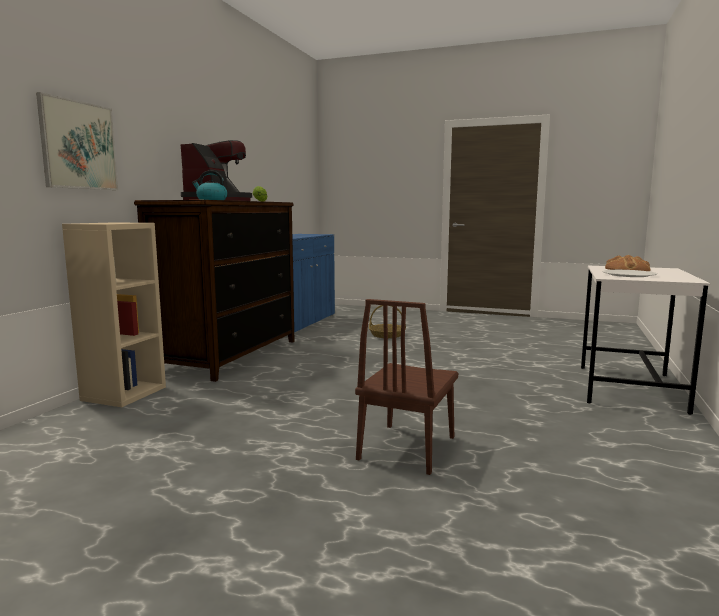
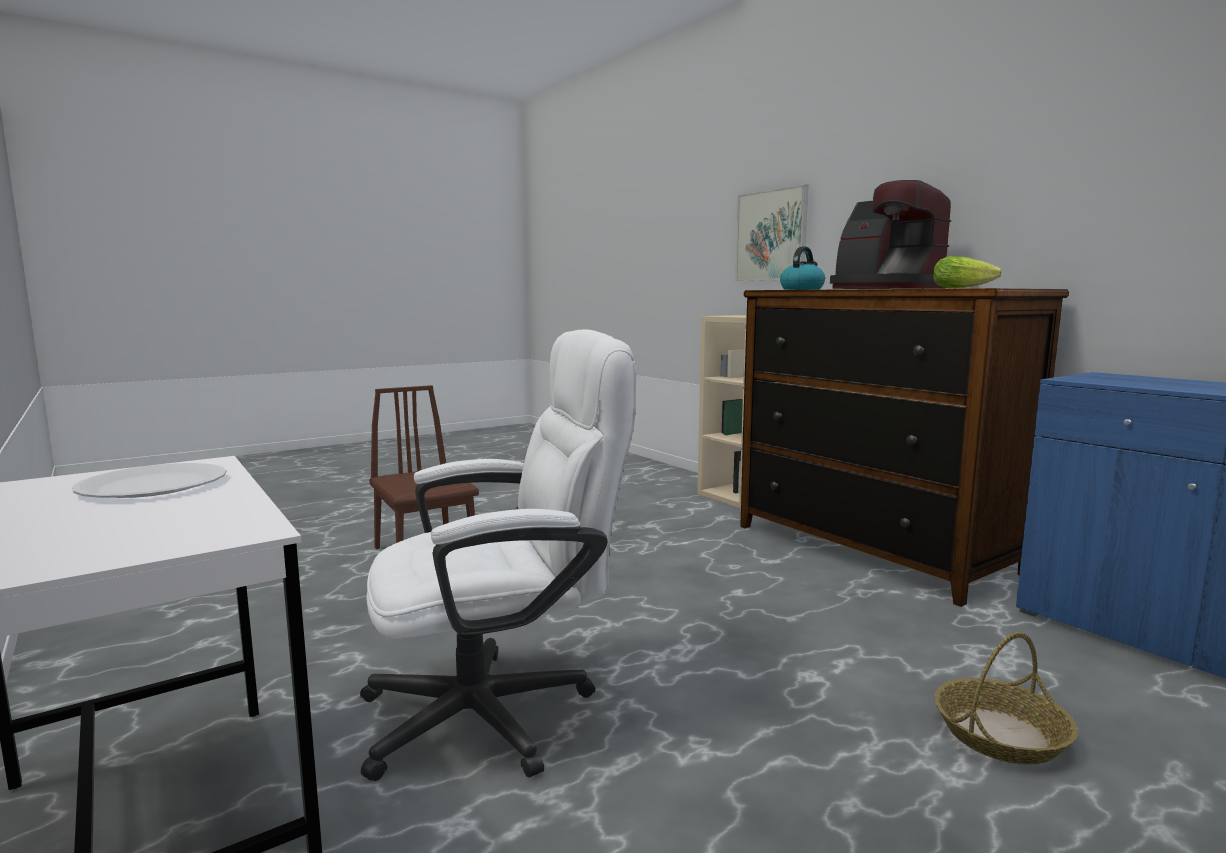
camera: 125 degrees right, 0 degrees up
bread [605,255,651,271] -> none
none -> white office chair [360,329,636,781]

